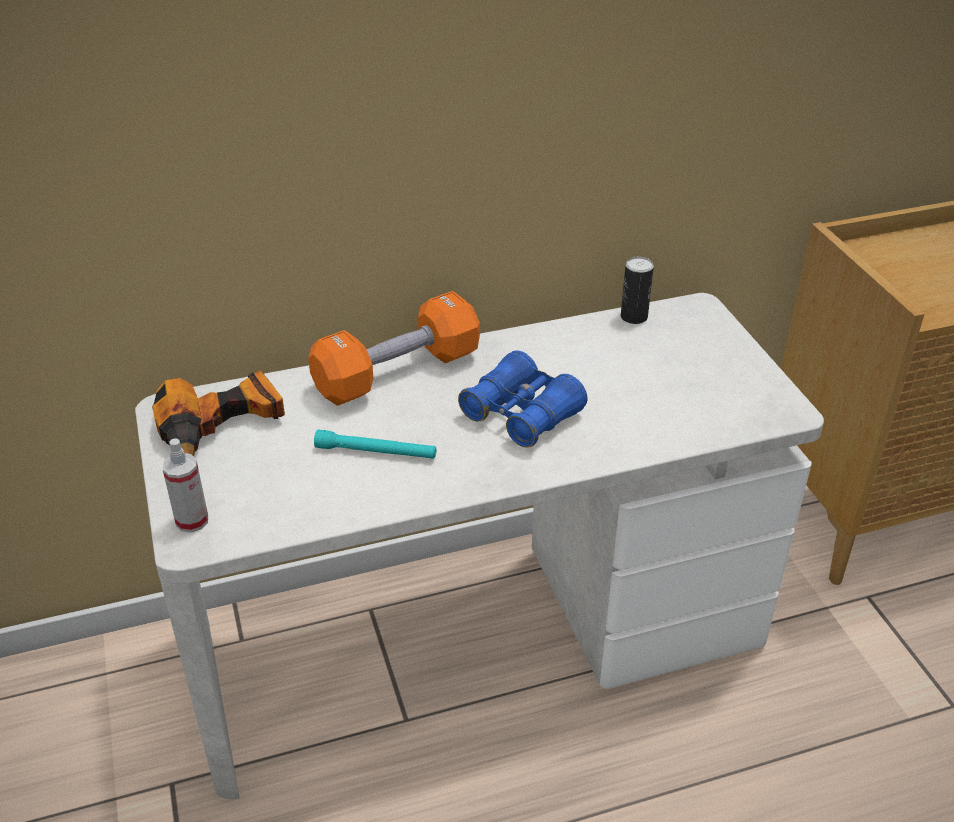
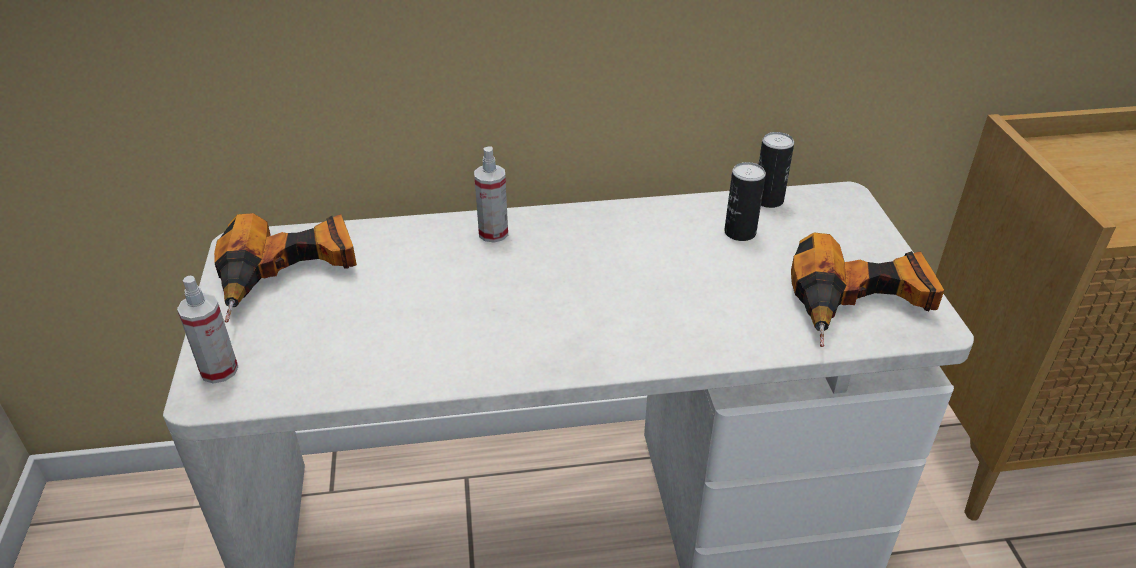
camera: 10 degrees right, 0 degrees up
orange dumbbell [308,291,480,406] -> spray bottle [474,146,508,243]
turquoise flashlight [314,430,437,459] -> none
blue binoculars [458,350,587,448] -> none
none -> can [724,162,766,241]
none -> power drill [791,233,944,347]

